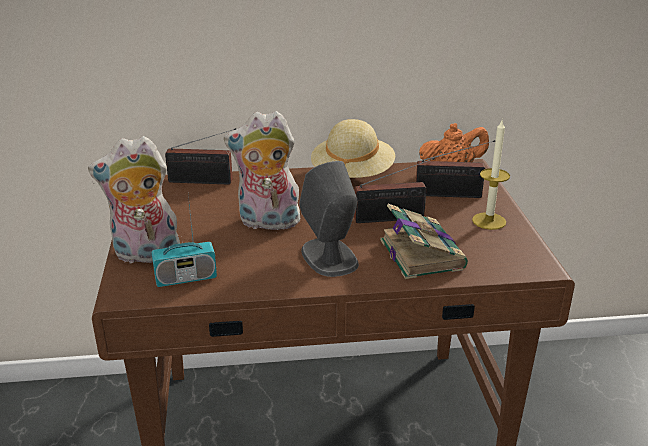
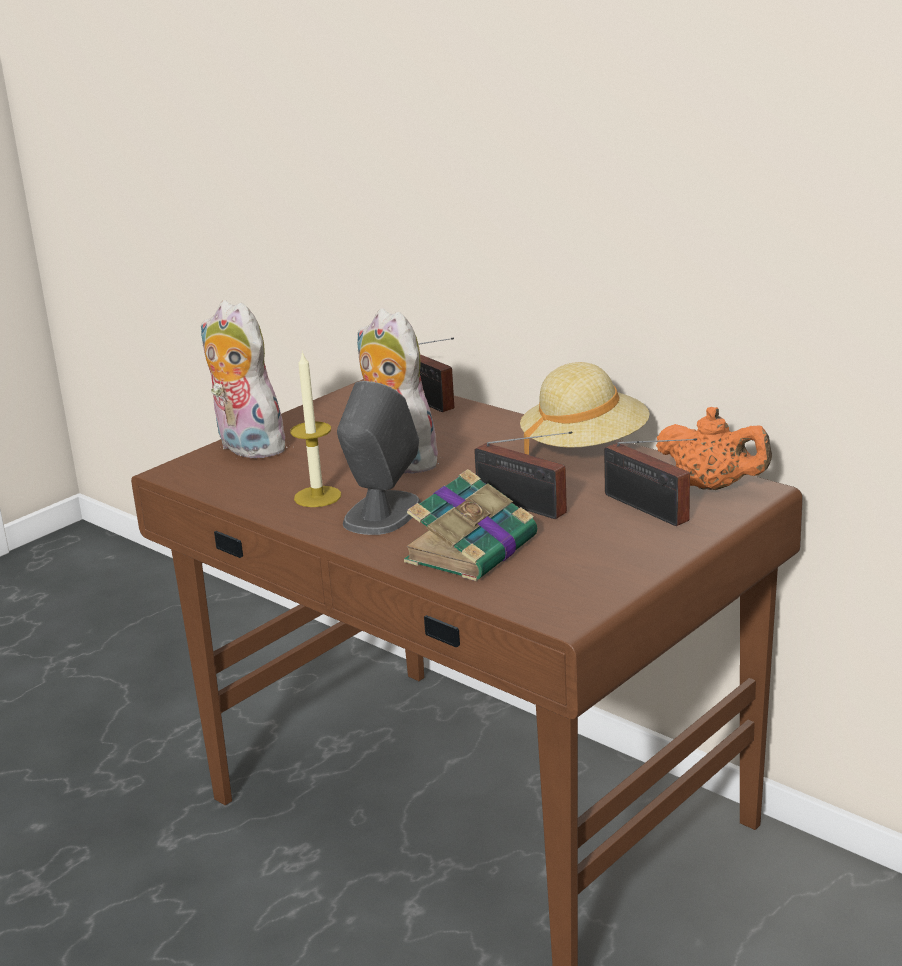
camera: 50 degrees right, 5 degrees down
radio [152,196,217,287] -> none
candle [472,120,510,230] -> candle moved to [290,351,341,507]

